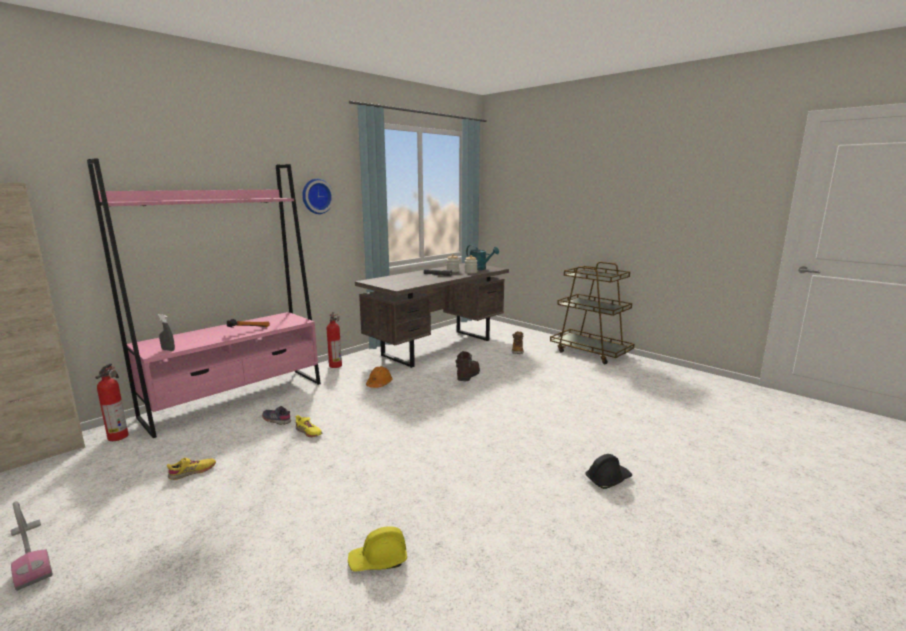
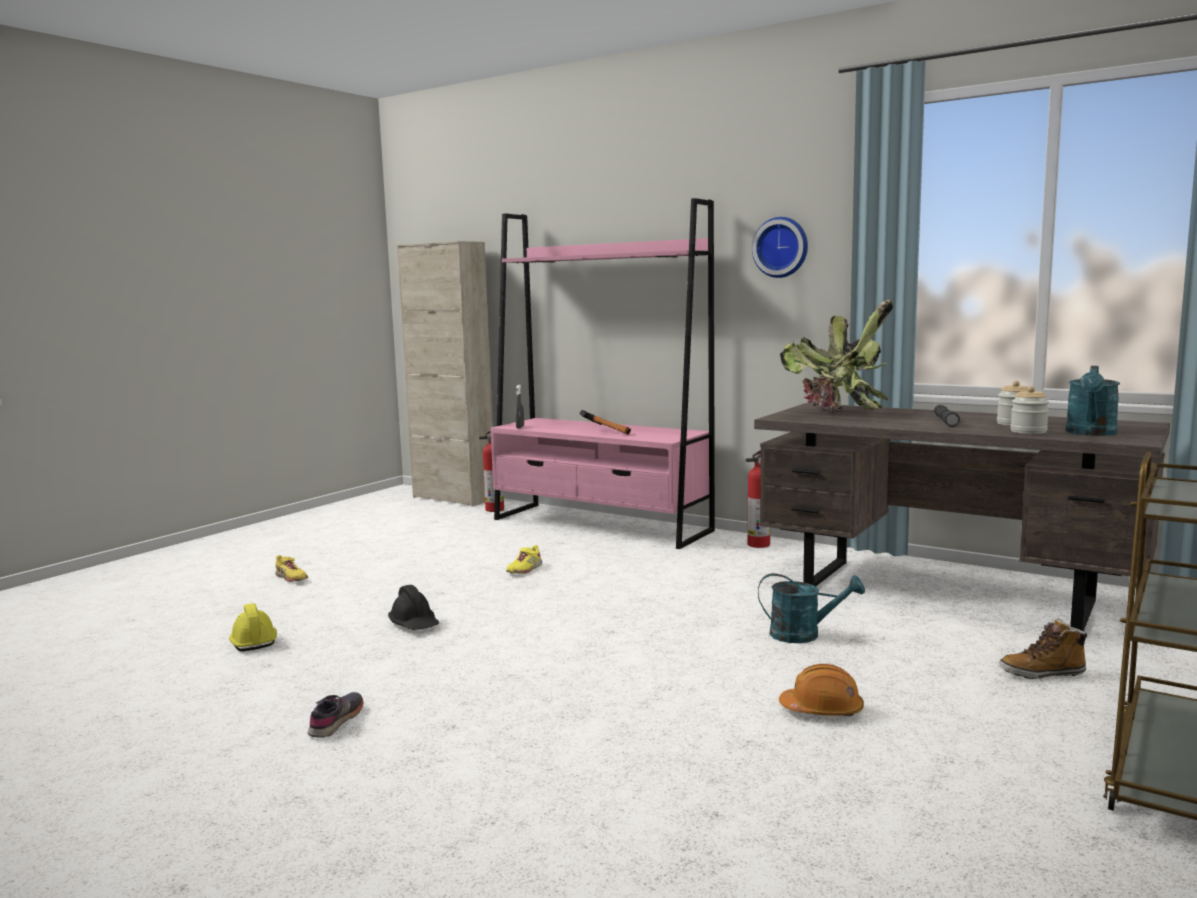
camera: 80 degrees right, 5 degrees down
vacuum cleaner [11,501,53,591] -> none
yellow shoe [167,458,216,480] -> yellow shoe moved to [275,555,308,582]
grey shoe [262,406,291,425] -> grey shoe moved to [308,692,364,738]
orange hard hat [366,366,393,388] -> orange hard hat moved to [779,664,864,716]
brown boot [455,351,480,381] -> turquoise watering can [758,573,865,643]
black hard hat [585,454,632,489] -> black hard hat moved to [388,585,439,630]
none -> potted plant [780,300,893,411]

